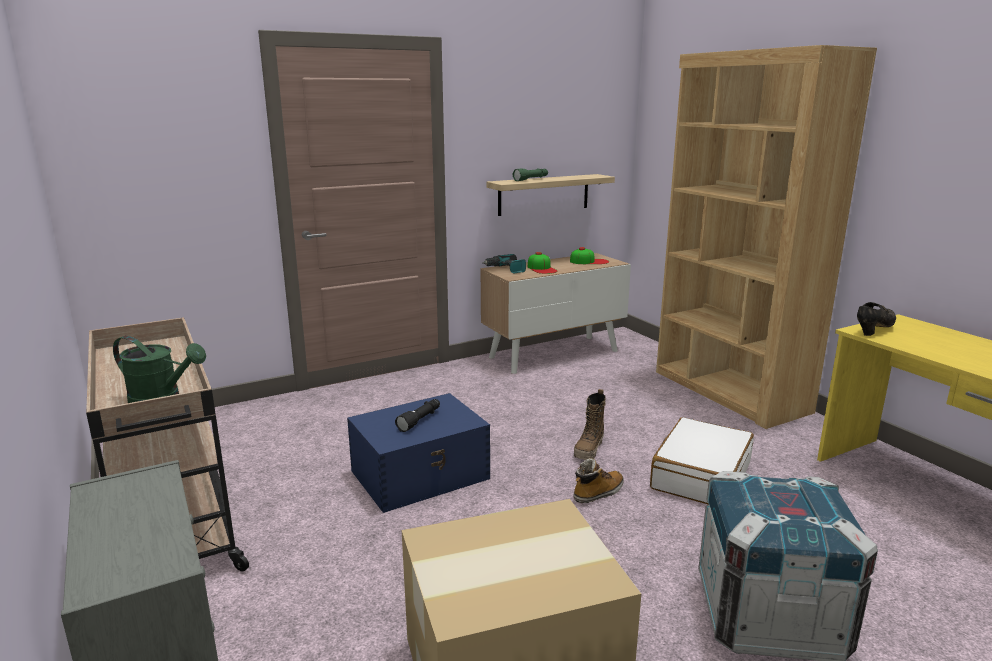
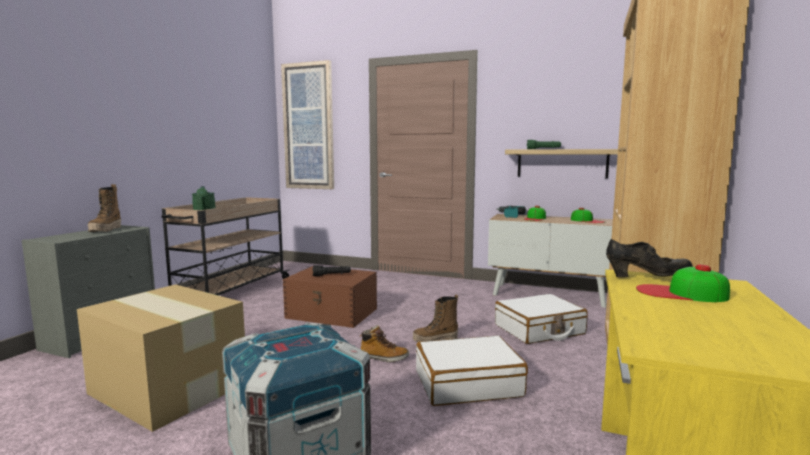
camera: 50 degrees right, 10 degrees down
blue storage box [347,393,490,513] -> brown storage box [283,266,377,328]
none -> boot [88,184,121,232]
none -> picture [281,60,334,189]
none -> white suitcase [495,294,588,344]
none -> cap [636,264,730,302]

